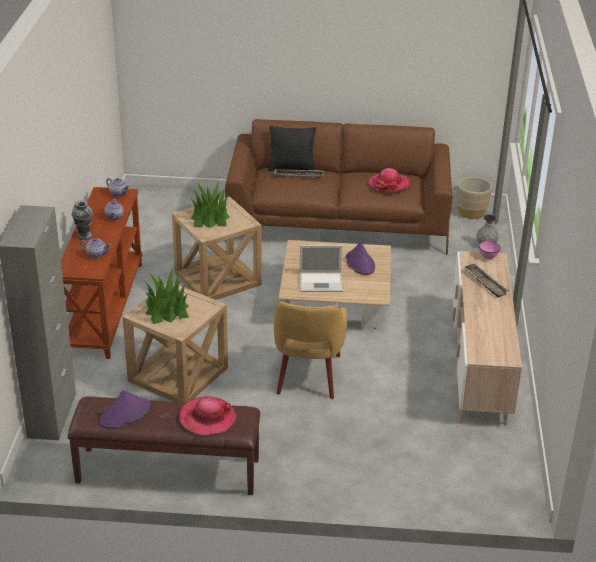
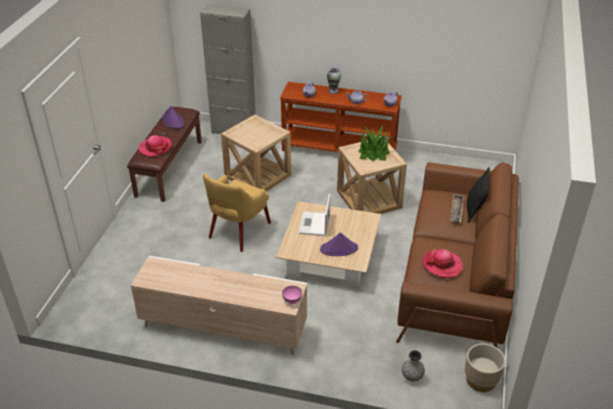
camera: 100 degrees right, 5 degrees up
potted plant [145,268,189,324] -> none
yellow armchair [274,302,347,399] -> yellow armchair turned 75 degrees counterclockwise [203,174,271,252]
tray [463,263,509,298] -> none

